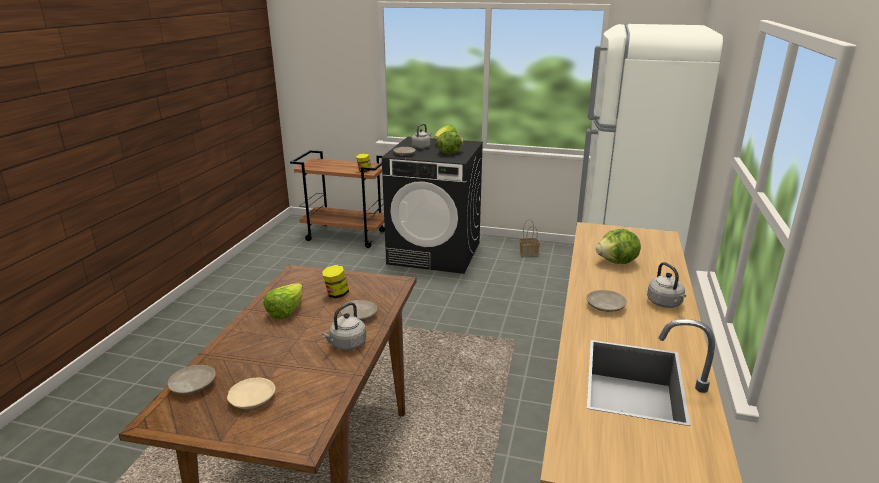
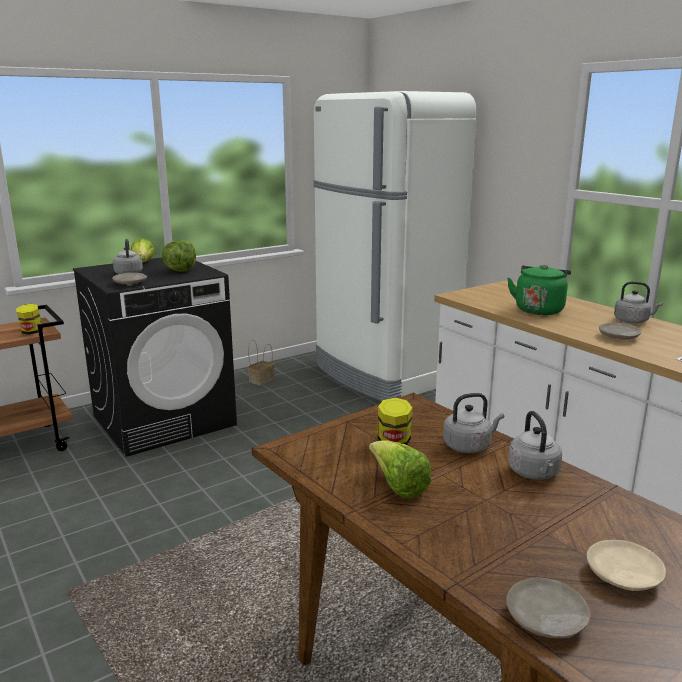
camera: 50 degrees left, 5 degrees down
beige plate [340,300,377,321] -> grey kettle [443,393,504,453]
lettuce [596,229,641,264] -> green kettle [507,265,571,315]

